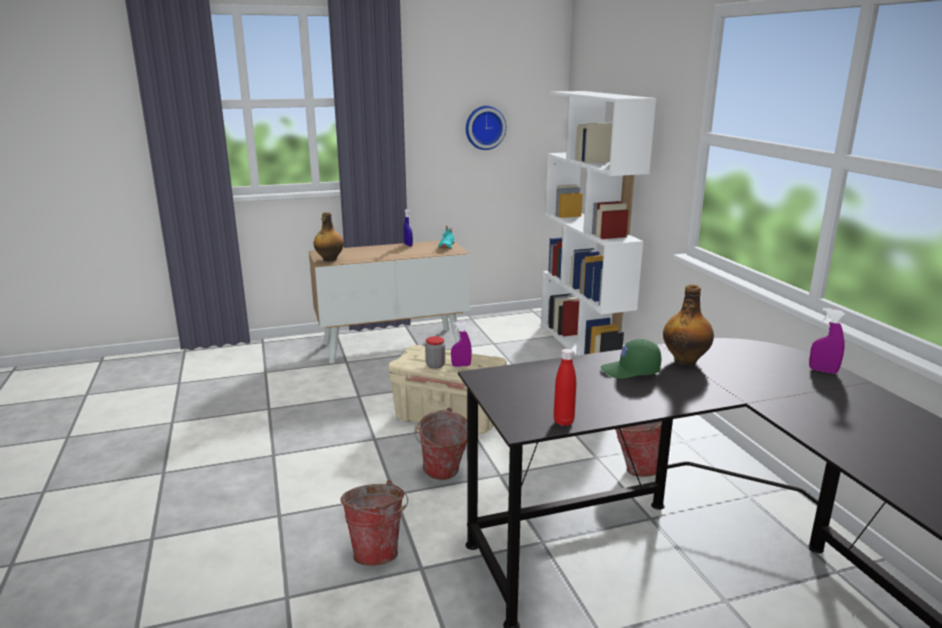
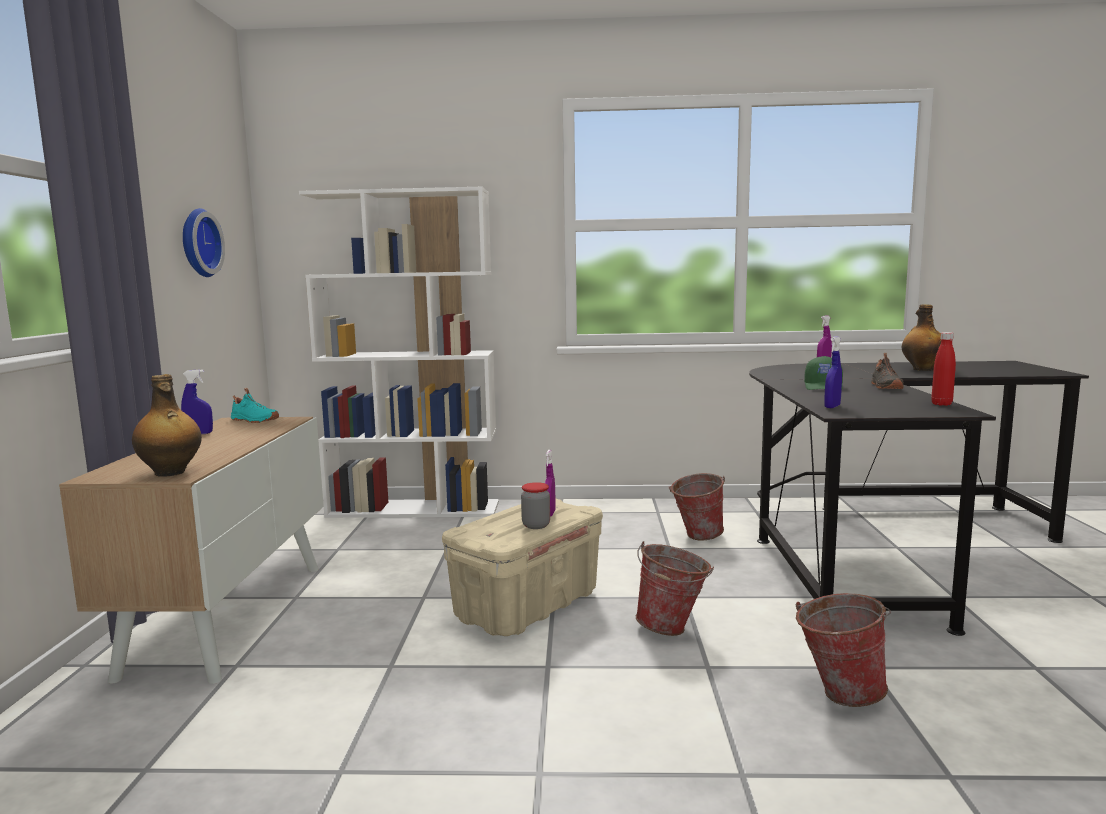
camera: 70 degrees left, 10 degrees down
bottle [663,285,714,366] -> bottle moved to [902,304,941,371]
none -> blue spray bottle [824,336,842,408]
none -> black shoe [871,353,904,389]

